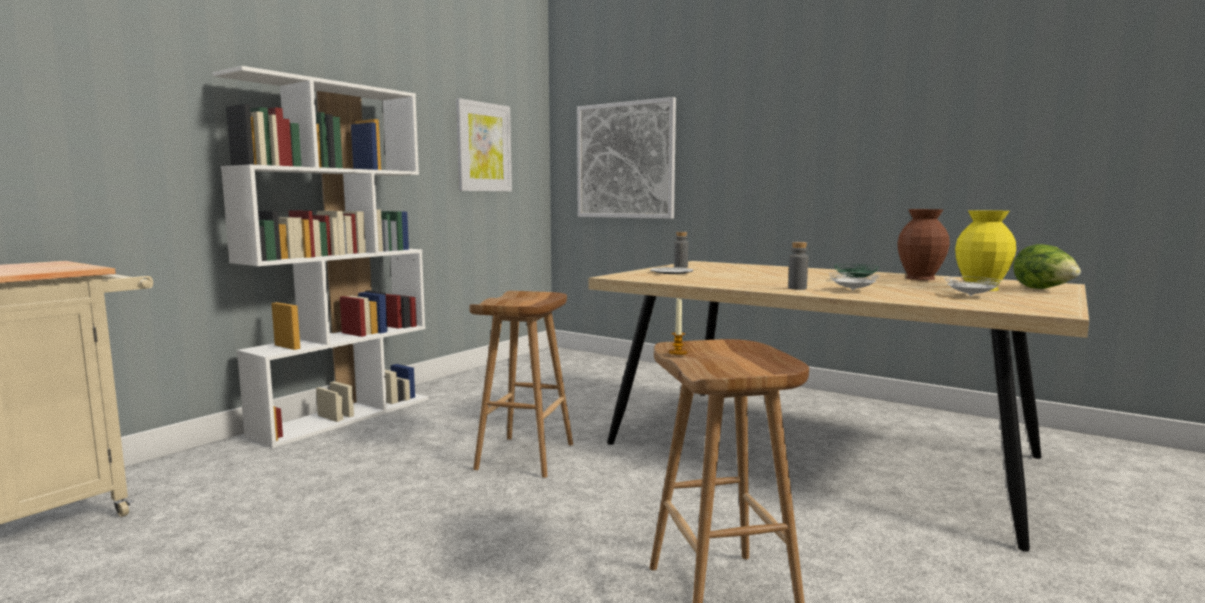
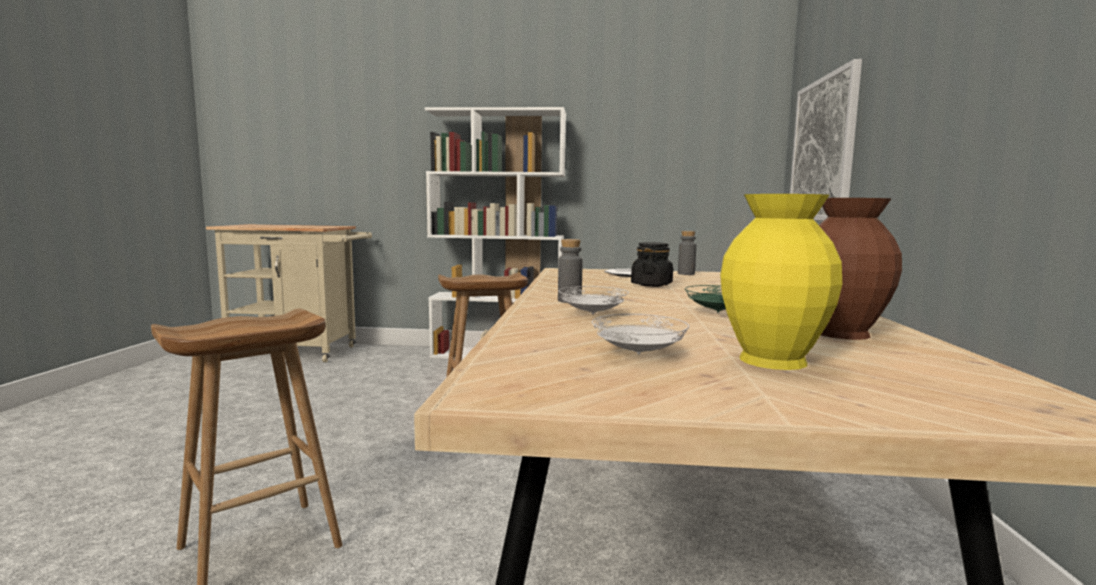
camera: 60 degrees right, 0 degrees up
picture [456,98,512,192] -> none
candle [669,298,688,355] -> none
lettuce [1013,244,1081,289] -> none
none -> black jar [631,242,673,287]

